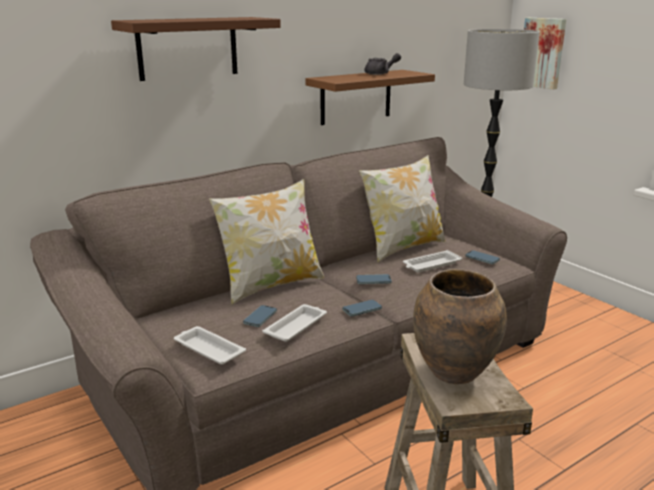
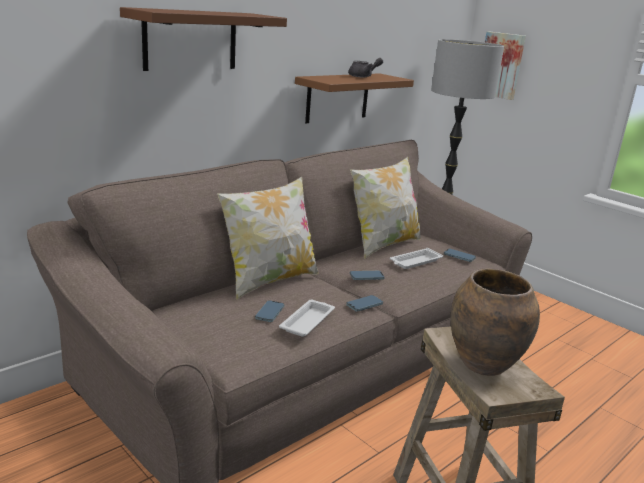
camera: 10 degrees left, 0 degrees up
white tray [174,326,246,365] -> none

